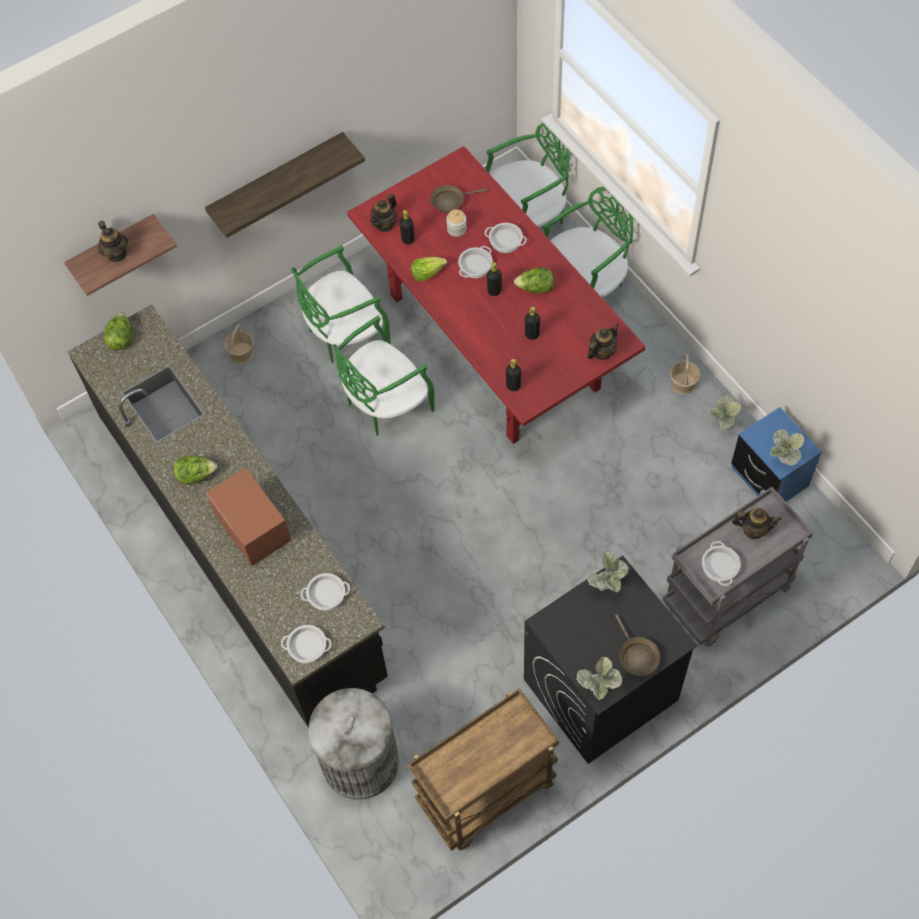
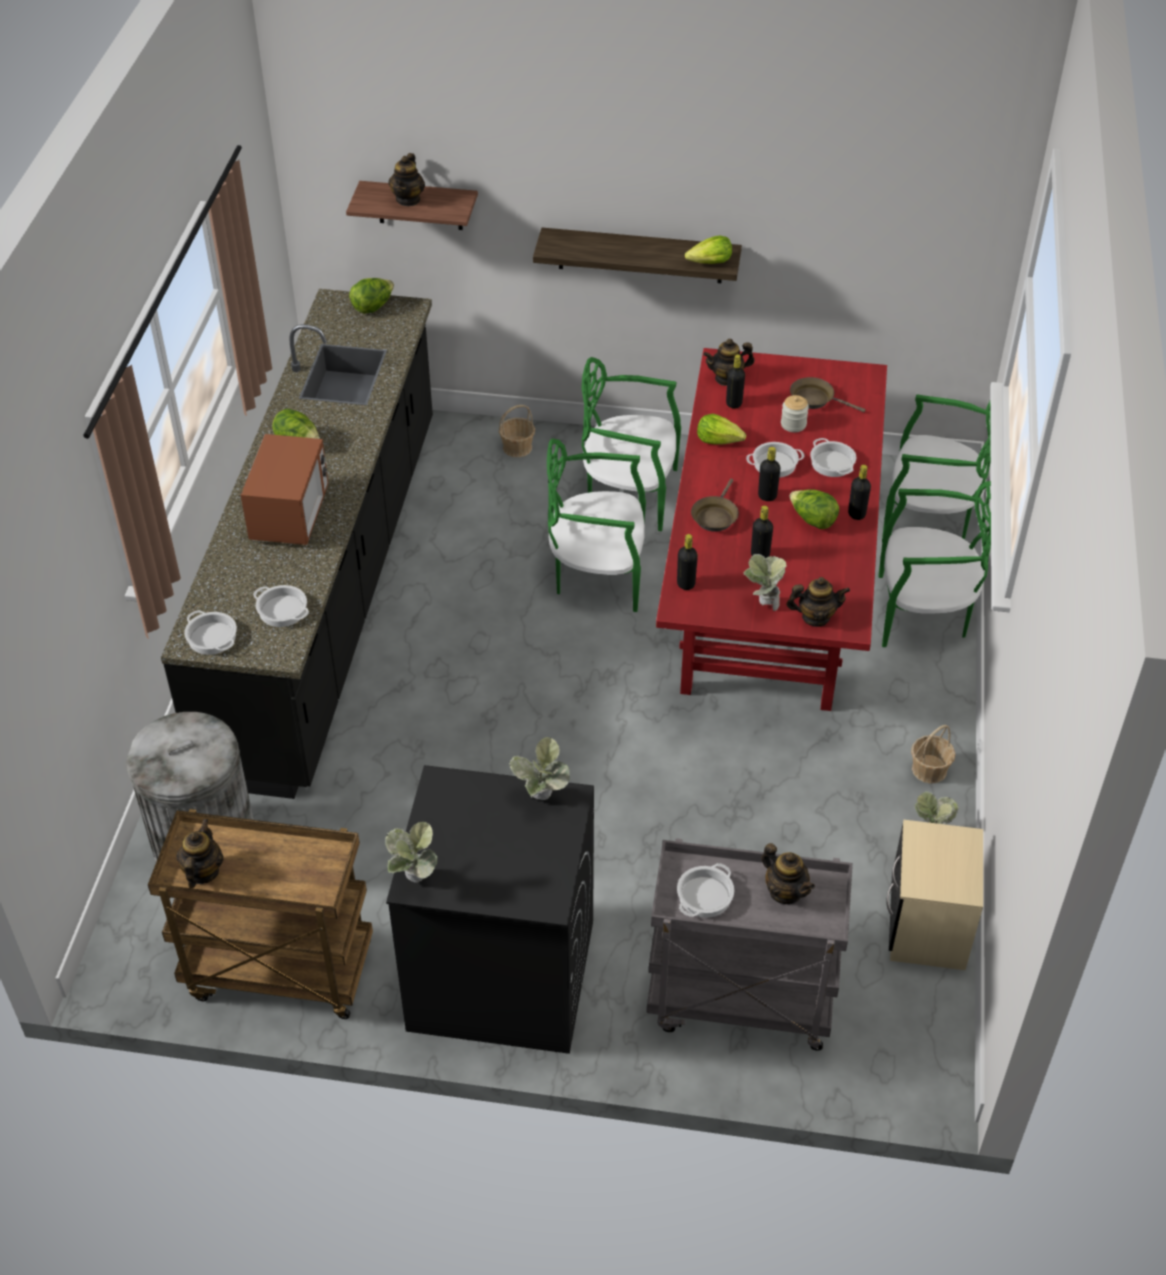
camera: 40 degrees right, 15 degrees down
brown frying pan [615,614,660,676] -> brown frying pan moved to [691,479,739,532]
blue nightstand [731,407,822,501] -> beige nightstand [886,820,983,970]
potted plant [770,429,805,465] -> potted plant moved to [744,554,787,611]
none -> teapot [176,819,224,888]
none -> lettuce [685,235,732,264]
none -> black bottle [848,465,871,520]

